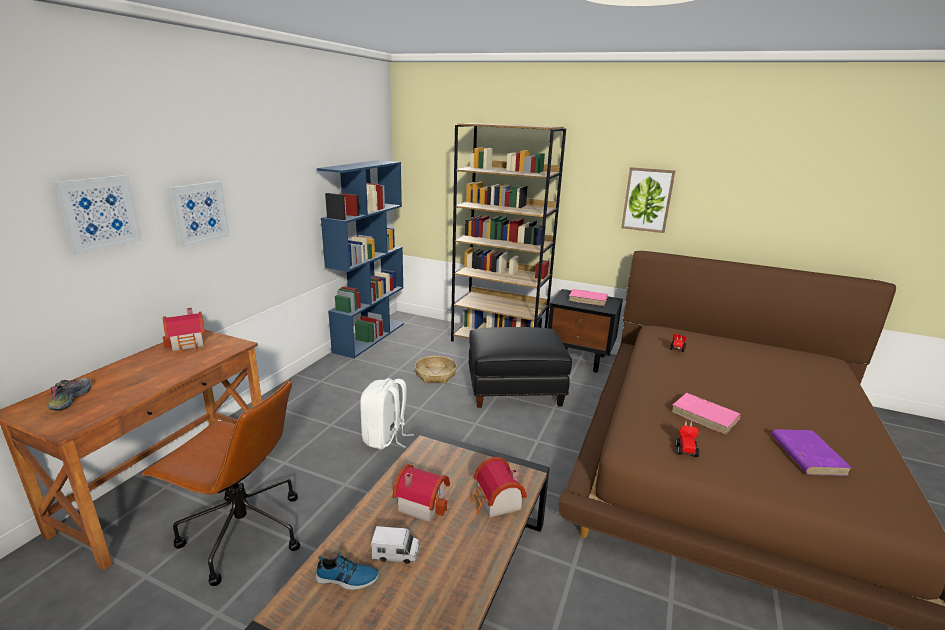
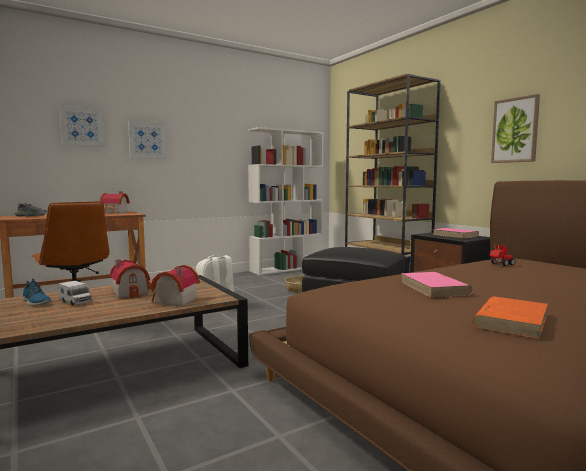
camera: 35 degrees right, 15 degrees down
blue bookcase [317,160,404,359] -> white bookcase [248,127,324,275]
toy car [676,419,699,457] -> none
purple book [772,429,852,476] -> orange book [472,297,548,339]

